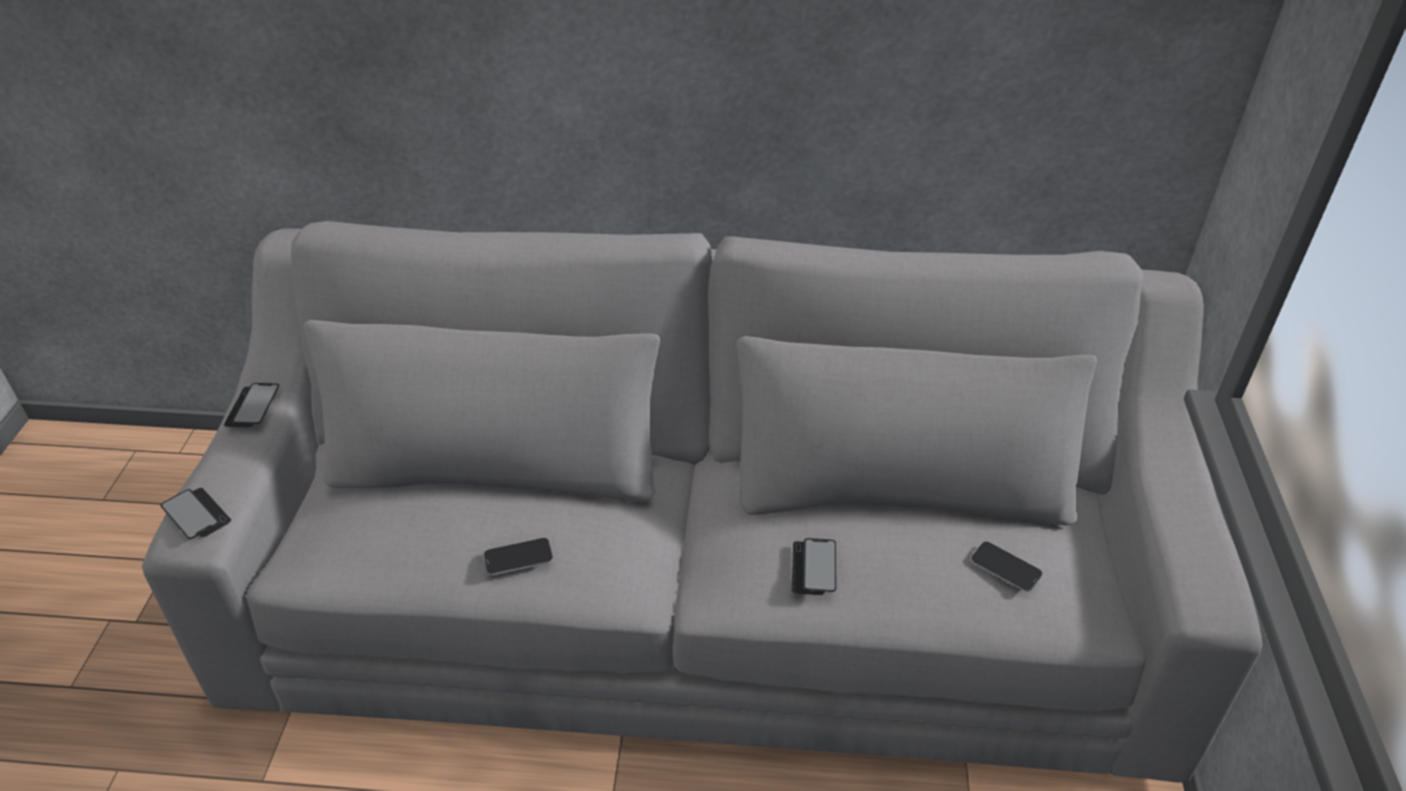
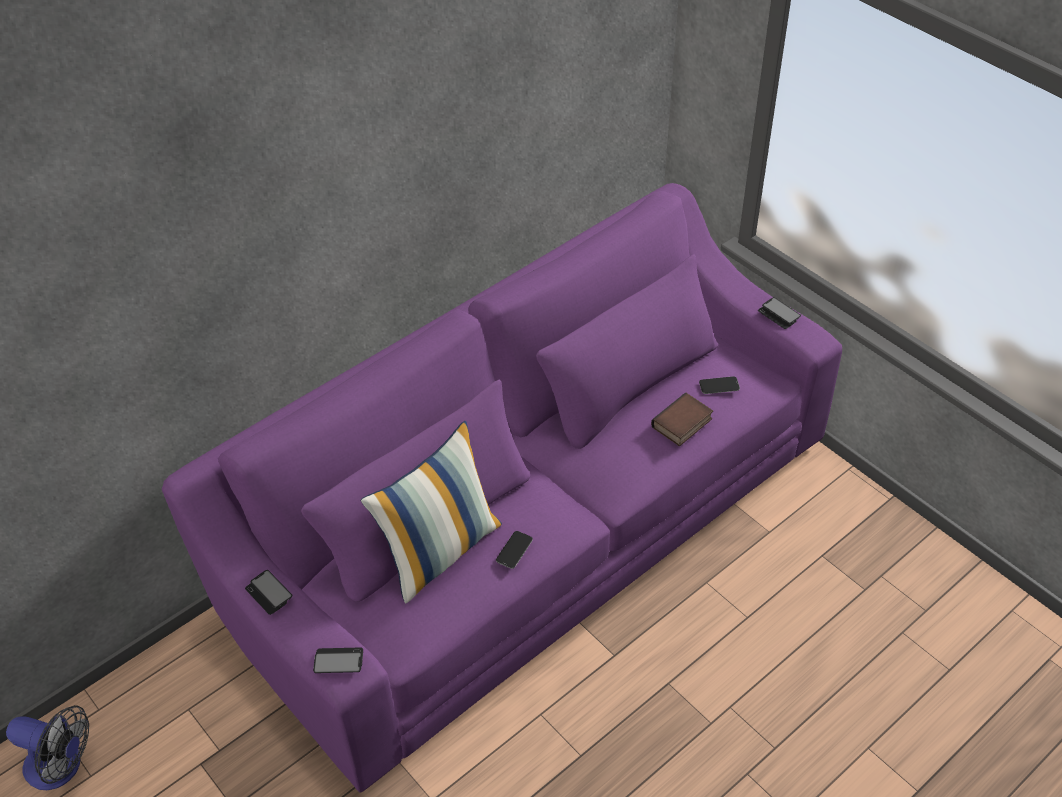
camera: 45 degrees left, 5 degrees up
grey sofa [142,221,1263,783] -> purple sofa [162,183,842,793]
phone [792,538,836,595] -> phone moved to [758,297,801,329]
none -> fan [6,705,89,790]
none -> pillow [361,421,502,603]
none -> book [651,392,713,446]

